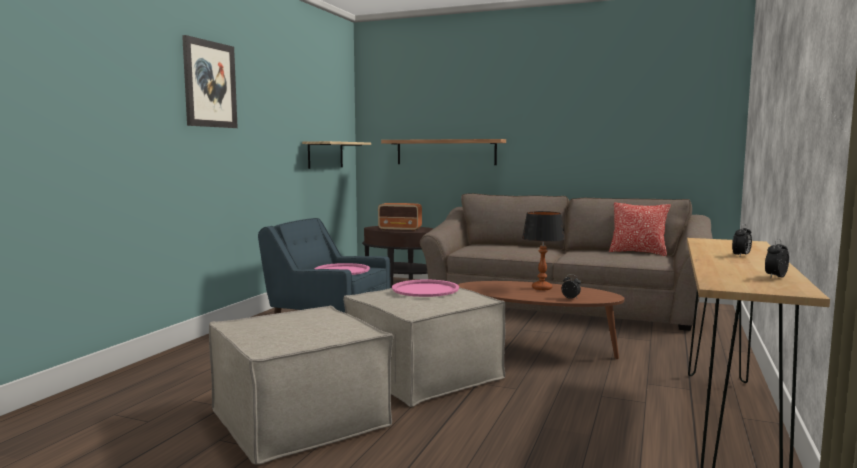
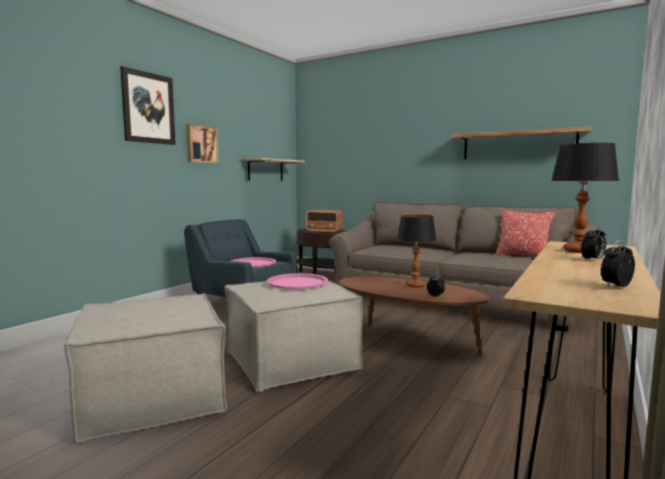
camera: 10 degrees right, 0 degrees up
shelf [381,139,506,165] -> shelf moved to [451,127,591,159]
none -> picture [186,124,219,164]
none -> table lamp [551,143,619,253]

